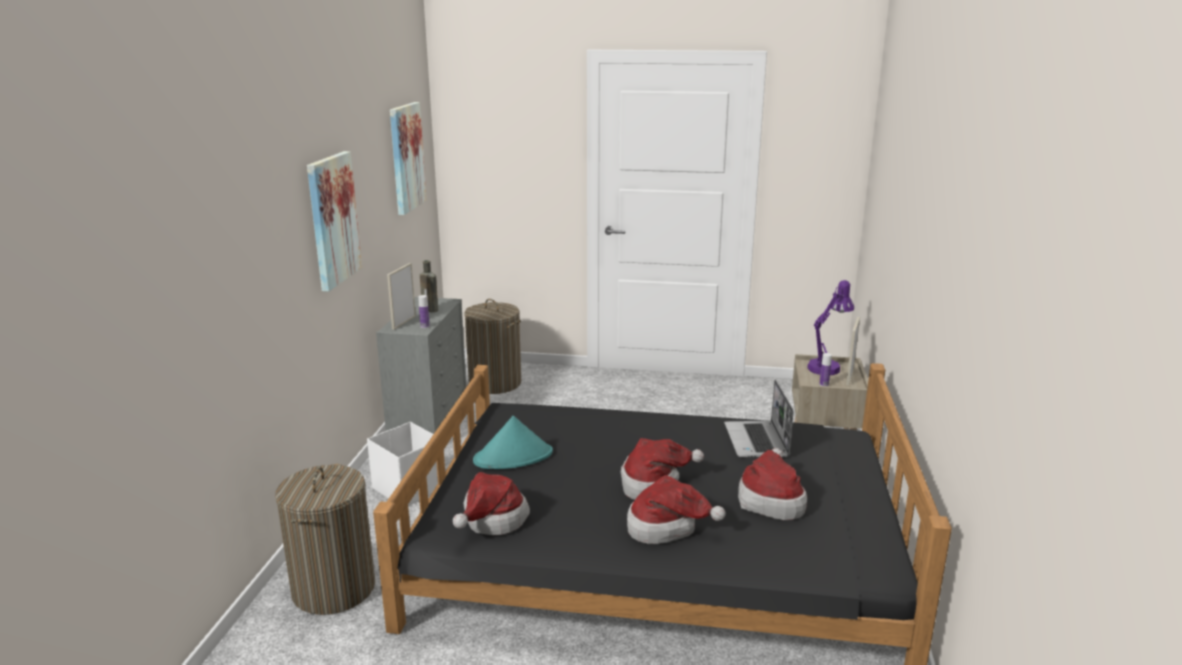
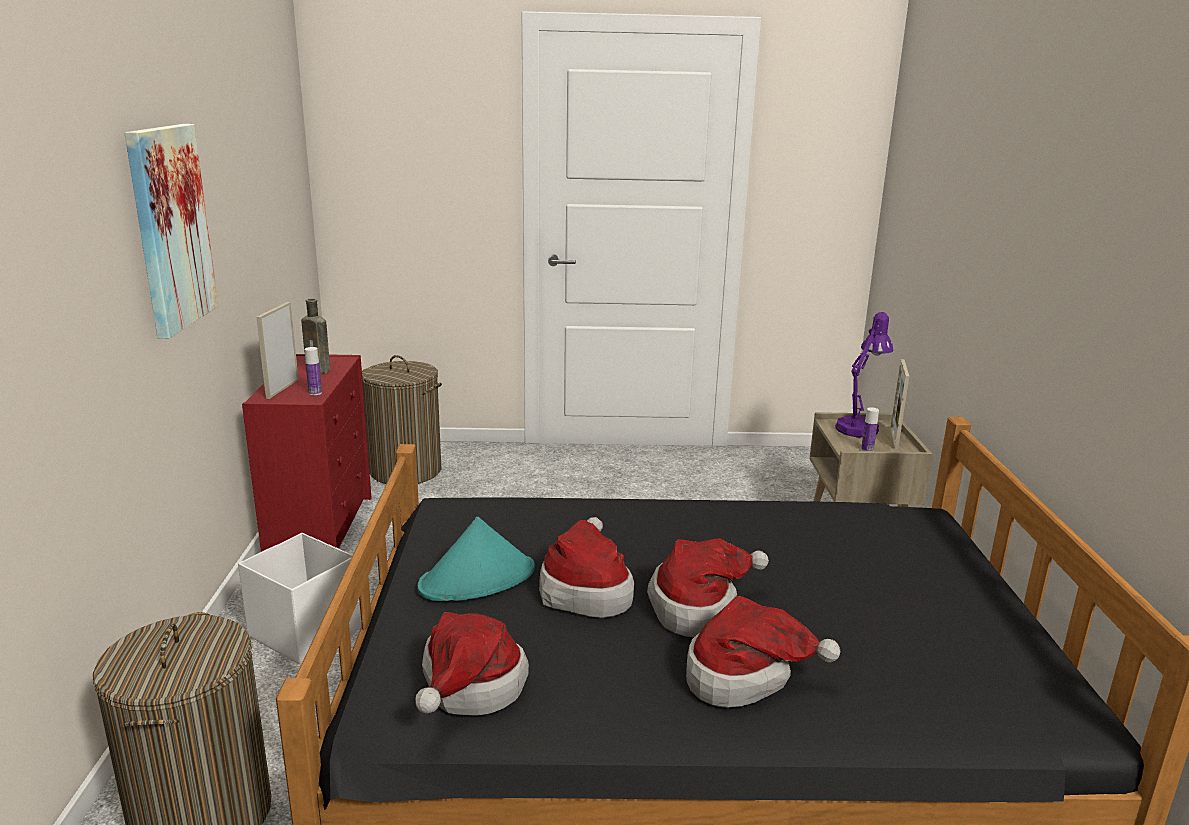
camera: 10 degrees left, 0 degrees up
grey dresser [376,297,466,434] -> red dresser [242,354,371,552]
picture [390,102,427,215] -> none
laptop [724,380,793,458] -> none
hat [738,448,807,520] -> hat moved to [539,517,634,618]

